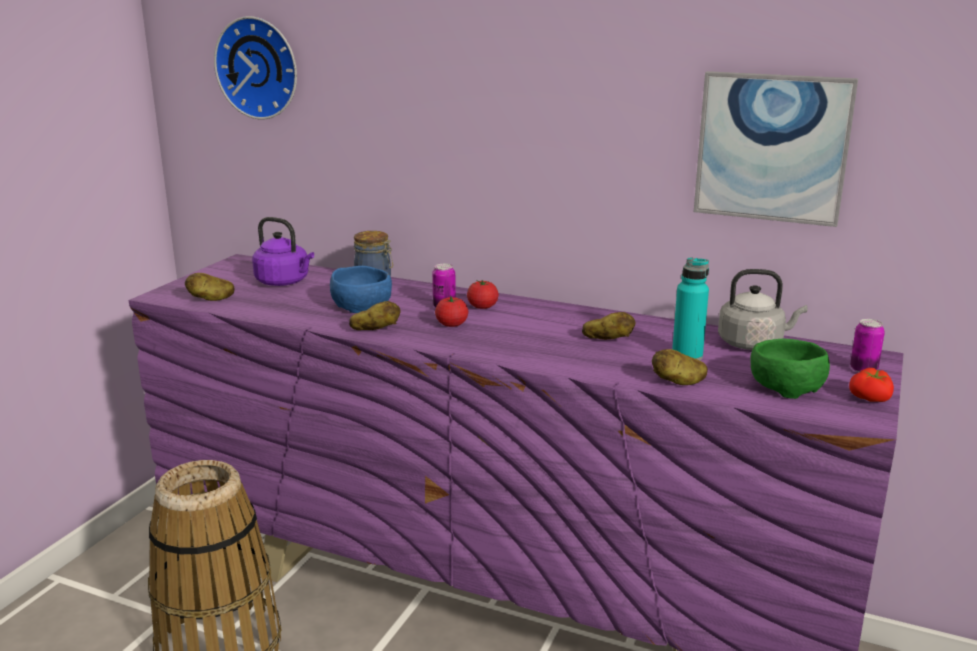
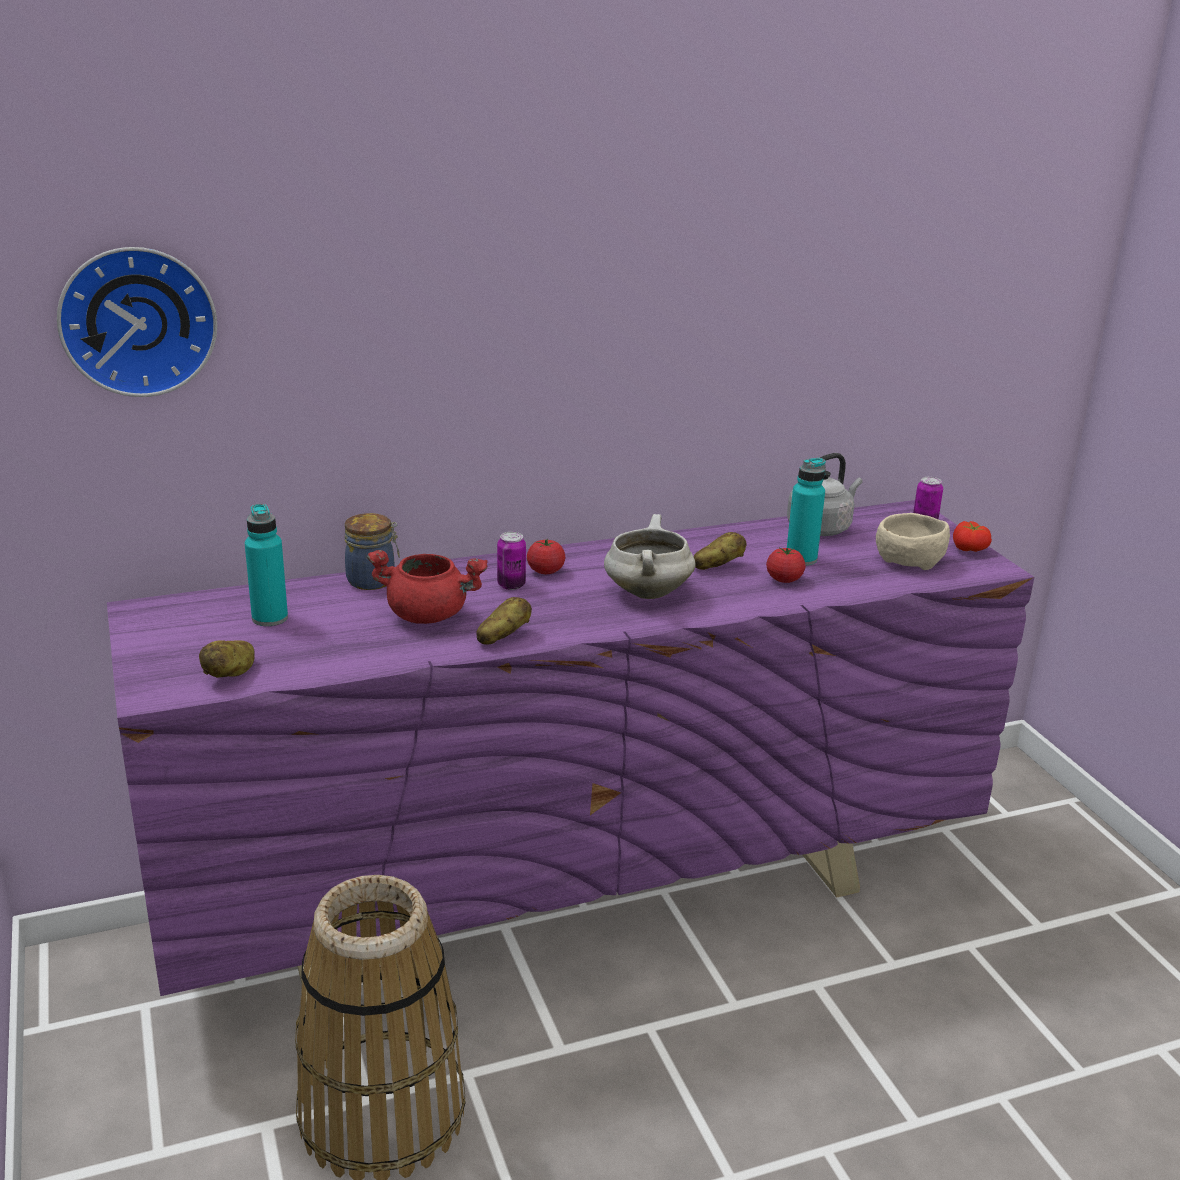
camera: 45 degrees left, 5 degrees up
purple kettle [252,217,314,286] -> turquoise bottle [245,504,288,626]
blue bowl [330,266,392,313] -> red cooking pot [367,550,488,624]
tomato [435,296,468,327] -> tomato moved to [766,547,805,583]
potato [652,349,708,385] -> none
picture [694,71,858,227] -> none
green bowl [750,339,830,399] -> beige bowl [876,513,950,570]
none -> white cooking pot [604,514,695,599]

